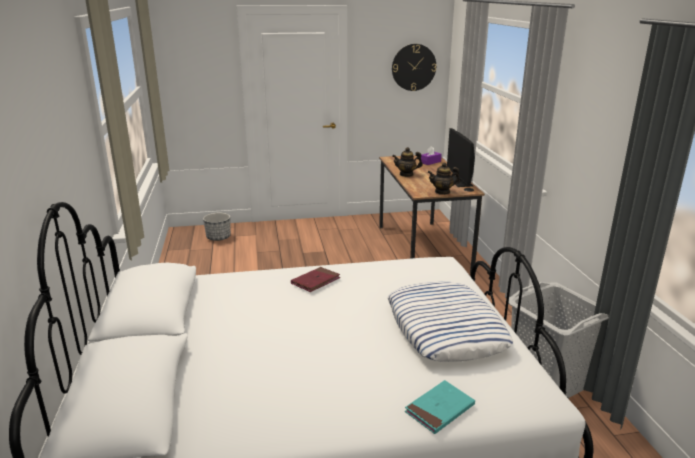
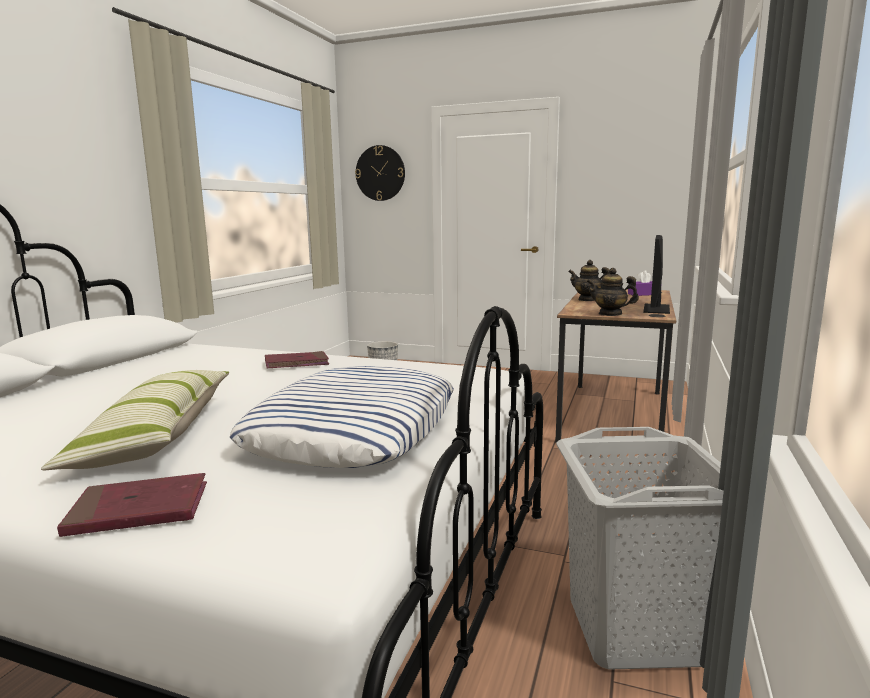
camera: 30 degrees right, 10 degrees down
wall clock [392,44,436,91] -> wall clock moved to [355,145,405,201]
turquoise book [405,380,475,434] -> red book [57,473,207,537]
none -> pillow [41,370,229,470]

